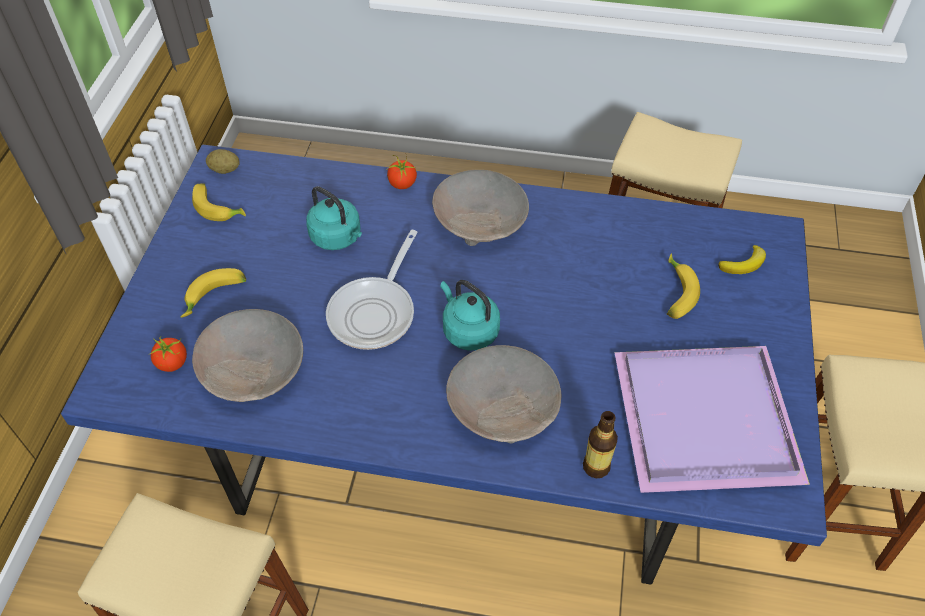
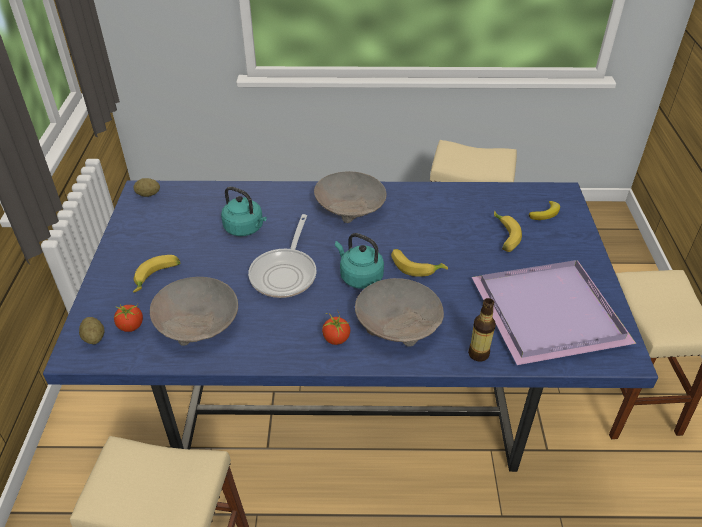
camera: 10 degrees left, 10 degrees down
banana [192,184,246,221] -> banana moved to [391,249,448,277]
tomato [386,155,417,189] -> tomato moved to [322,312,350,345]
none -> potato [79,317,105,344]

